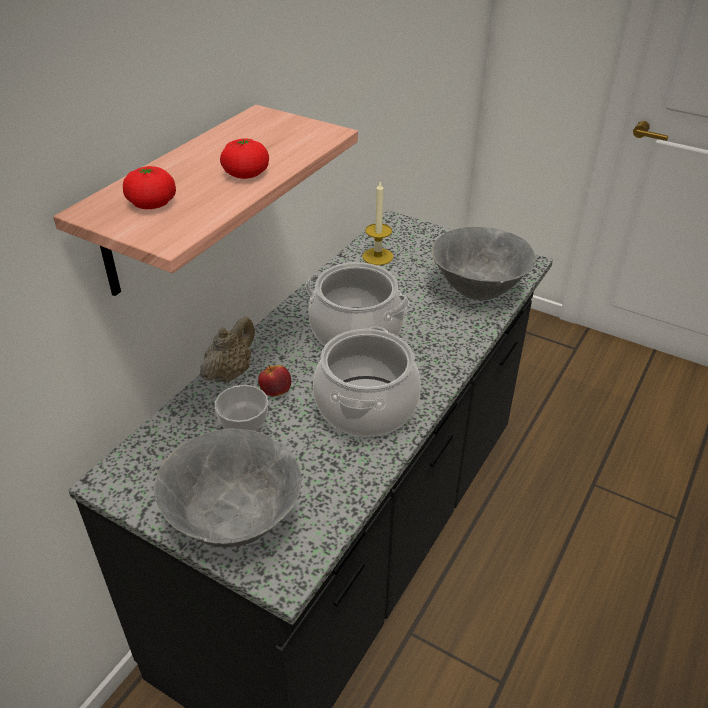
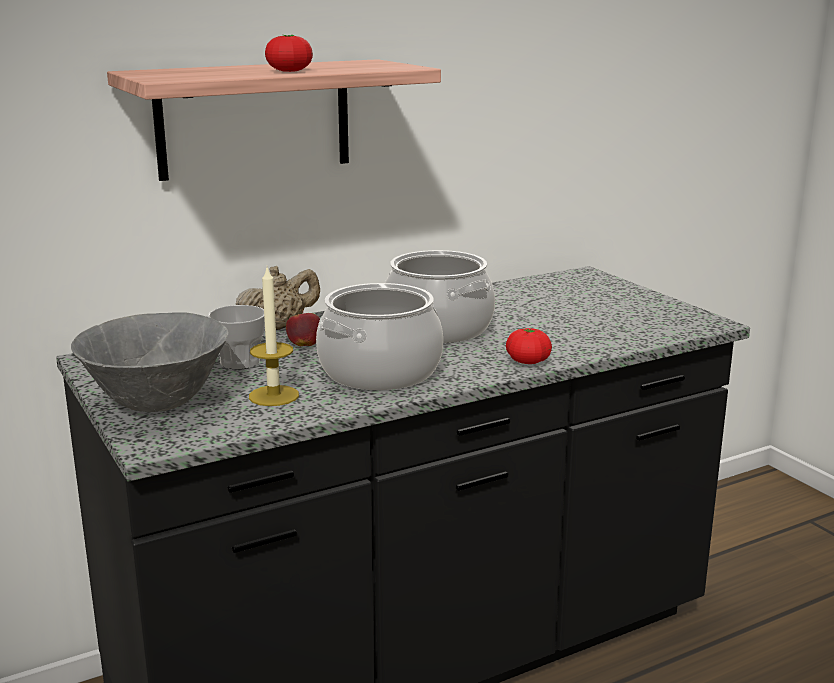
camera: 30 degrees right, 20 degrees down
tomato [123,166,176,209] -> tomato moved to [506,328,552,364]
candle [362,182,393,265] -> candle moved to [249,267,299,406]
grey bowl [432,227,536,300] -> none

